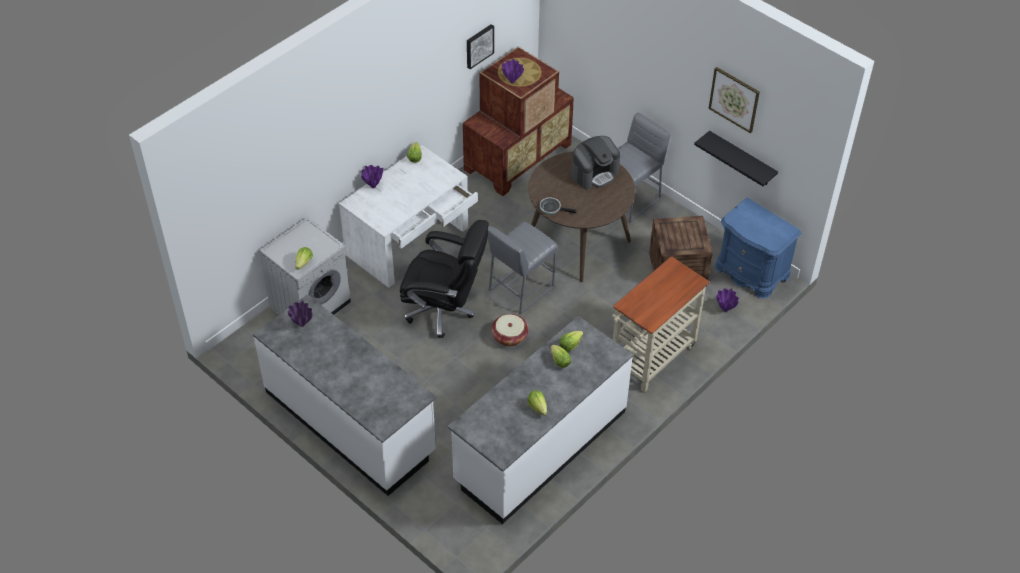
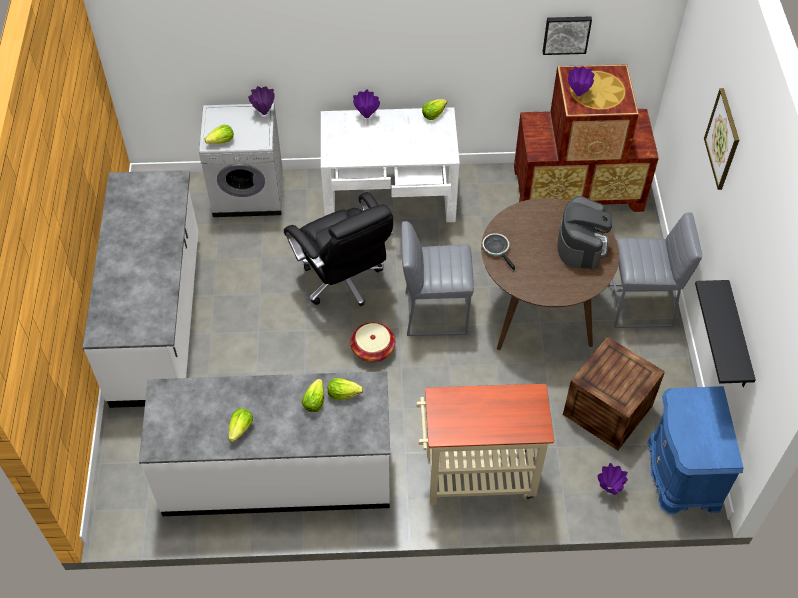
camera: 45 degrees right, 5 degrees up
purple vase [287,300,312,327] -> purple vase moved to [248,86,275,115]
coffee machine [572,136,620,189] -> coffee machine turned 90 degrees counterclockwise [557,196,612,270]
picture [709,67,760,133] -> picture moved to [704,88,739,190]

